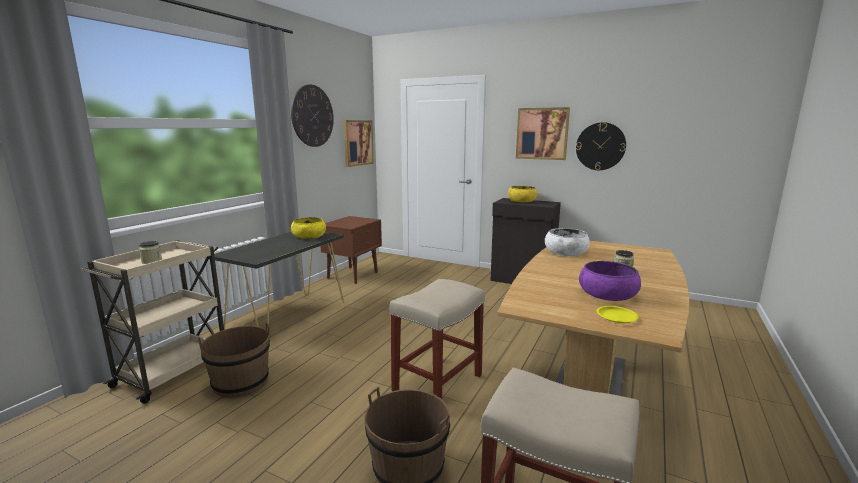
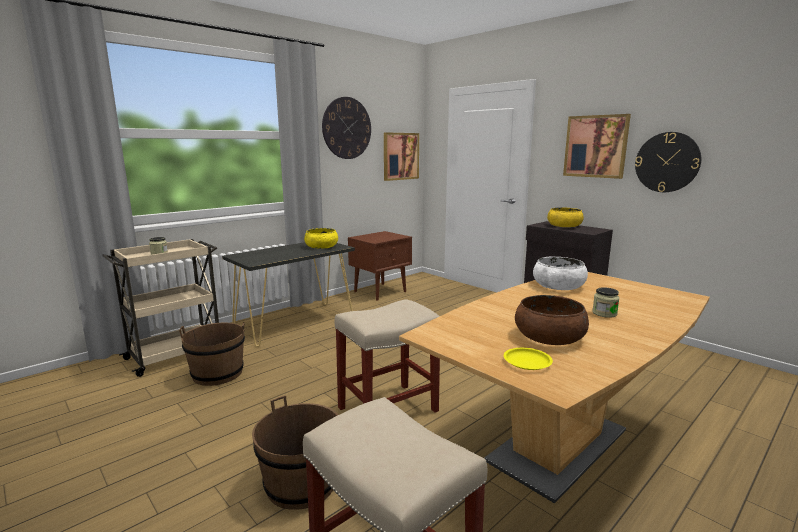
camera: 20 degrees right, 0 degrees up
purple bowl [579,261,641,301] -> brown bowl [515,295,589,345]

